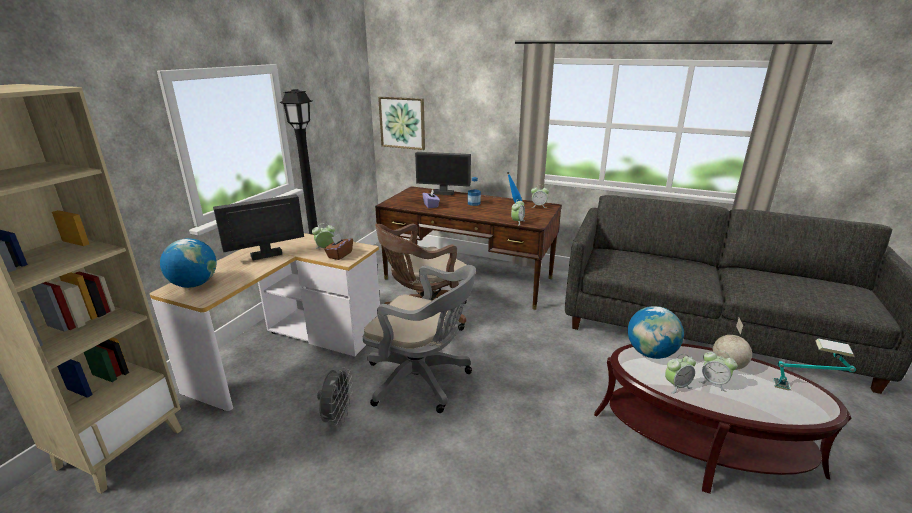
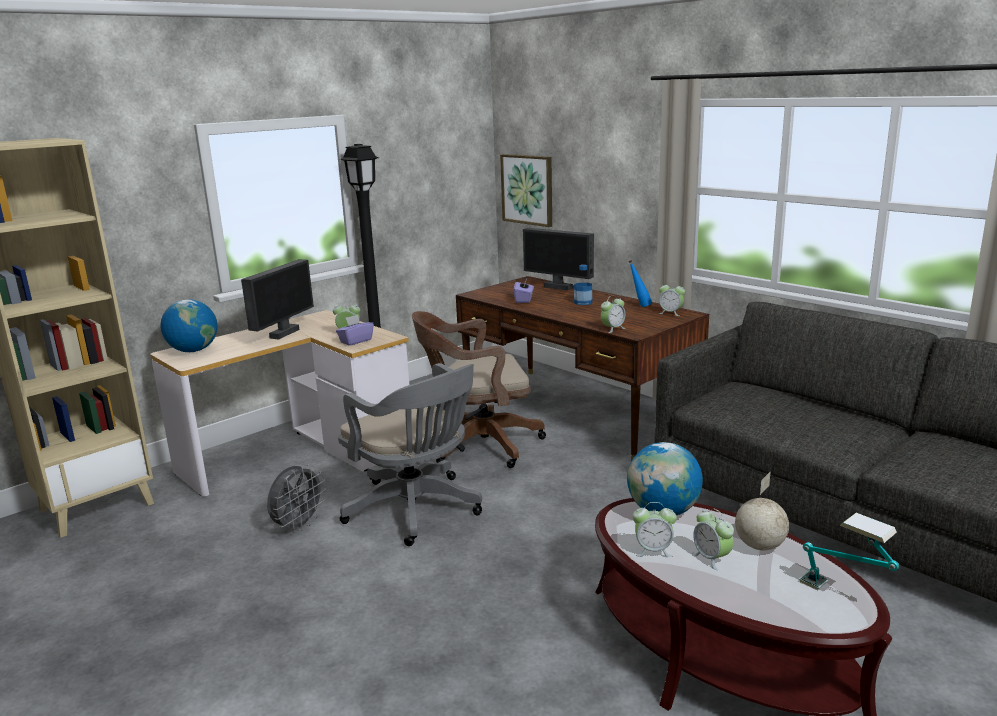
camera: 25 degrees right, 5 degrees down
monitor [213,194,304,261] -> monitor turned 120 degrees clockwise [241,259,314,339]
brown tissue box [324,234,353,260] -> purple tissue box [336,315,374,346]

